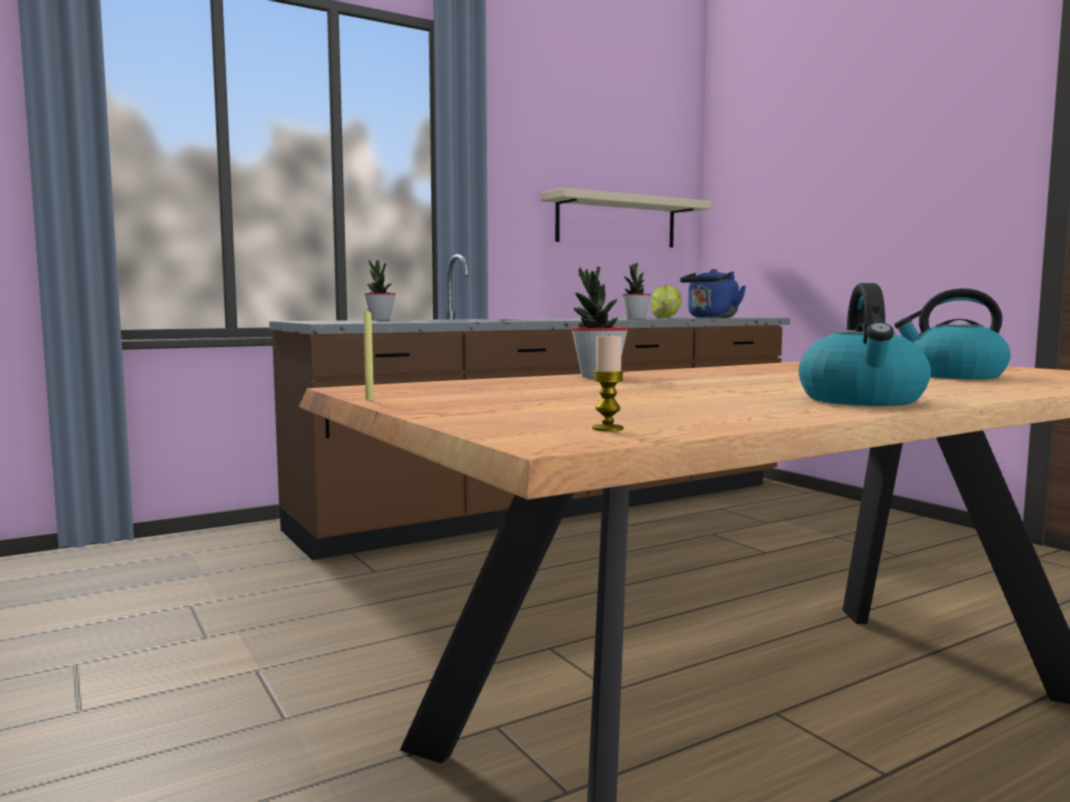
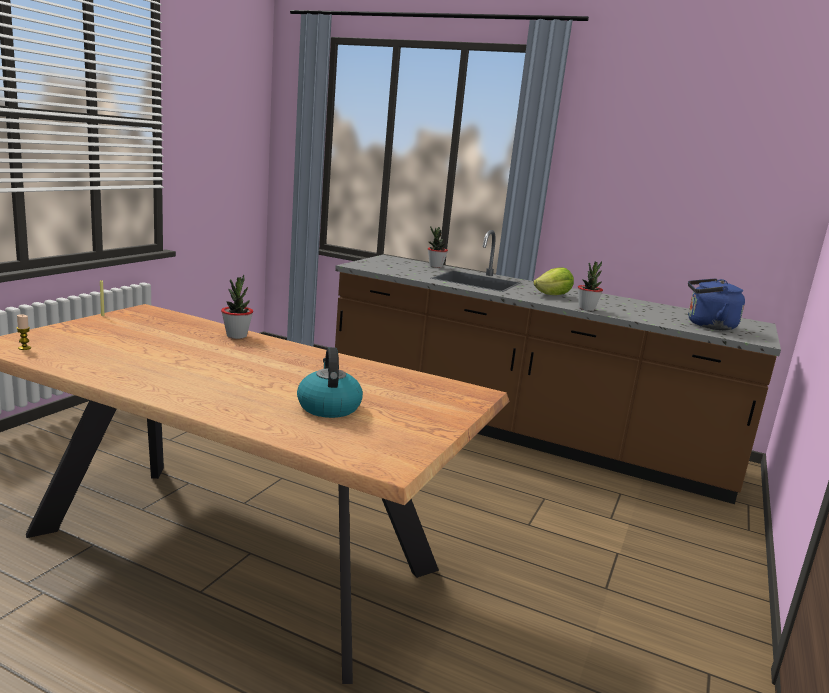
camera: 55 degrees right, 10 degrees up
beige shelf [541,188,711,247] -> none
lettuce [651,285,682,318] -> lettuce moved to [533,267,574,295]
kettle [799,283,931,406] -> none

